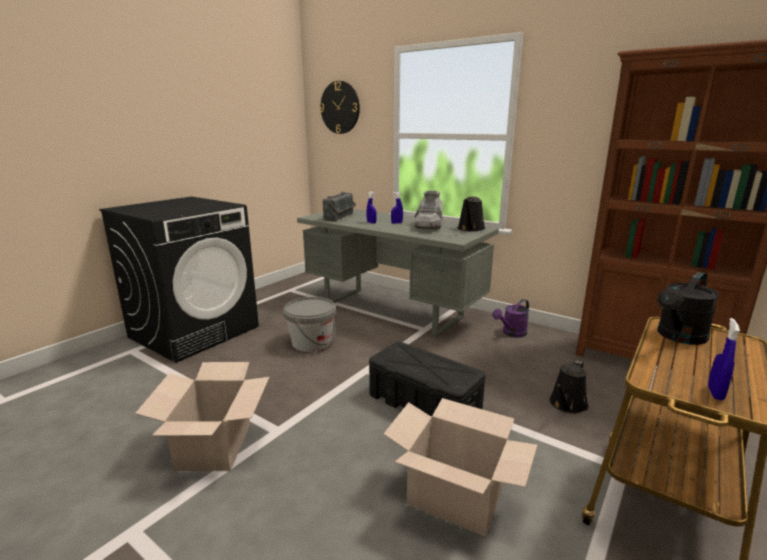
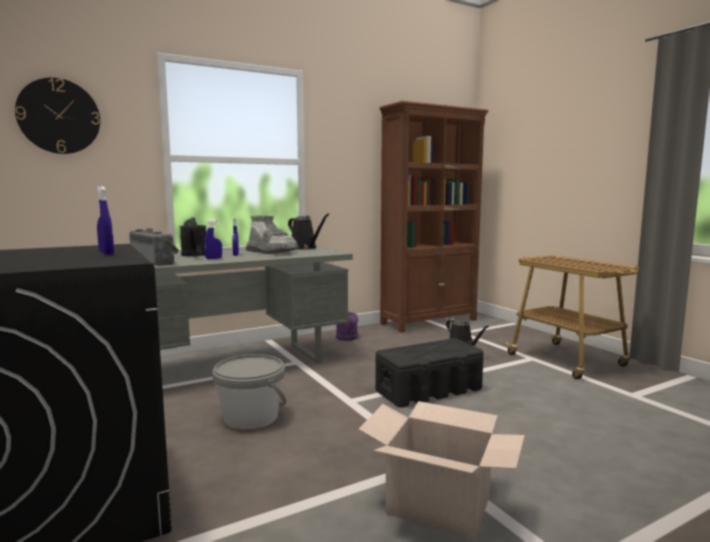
camera: 65 degrees left, 10 degrees down
cardboard box [384,398,537,537] -> none
black watering can [658,272,719,345] -> black watering can moved to [180,217,206,256]
blue spray bottle [708,318,740,400] -> blue spray bottle moved to [97,186,114,255]

